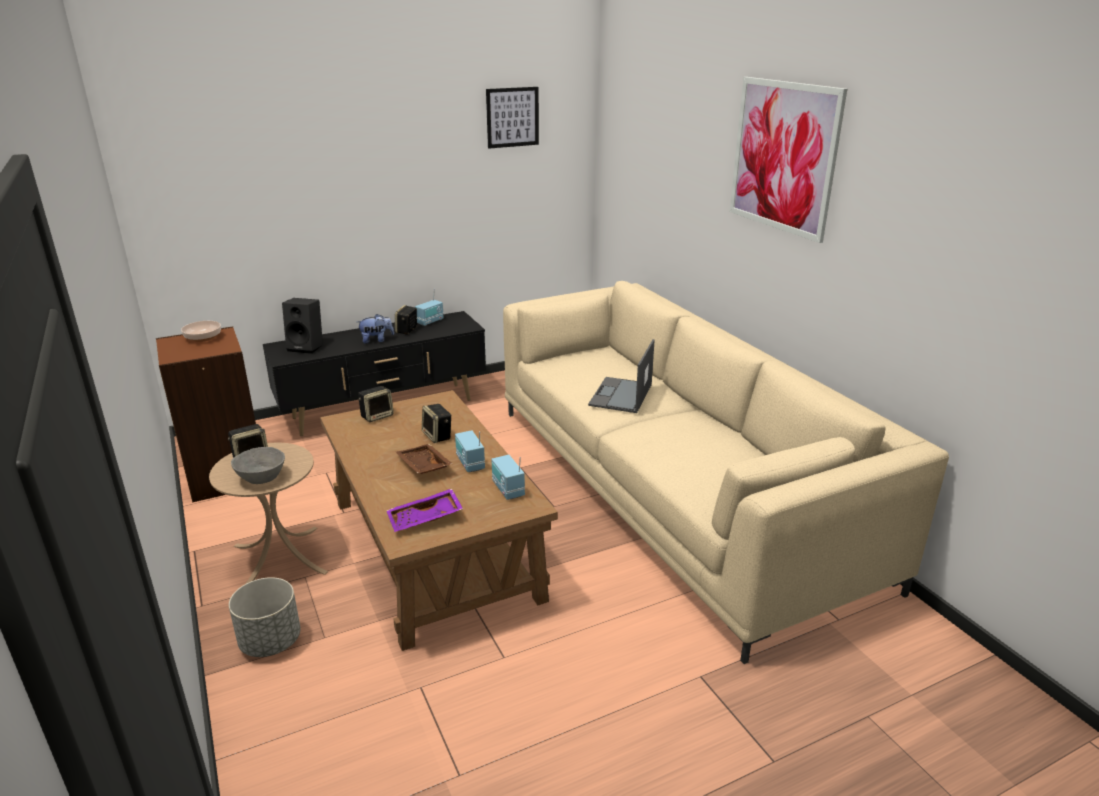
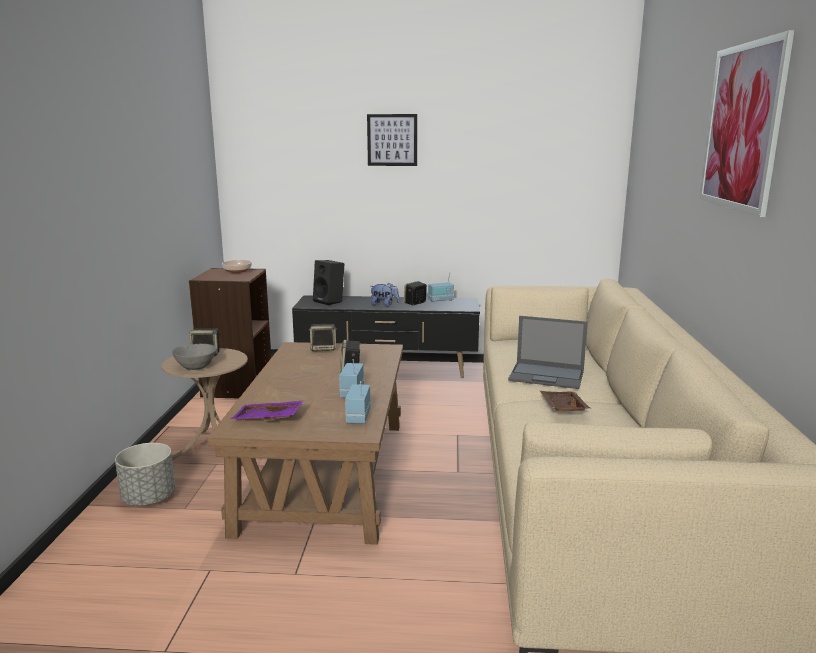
camera: 30 degrees right, 10 degrees down
brown tray [396,444,453,474] -> brown tray moved to [540,391,591,411]
picture [486,87,539,149] -> picture moved to [367,114,417,166]
laptop [588,339,655,413] -> laptop turned 120 degrees counterclockwise [508,316,588,389]

